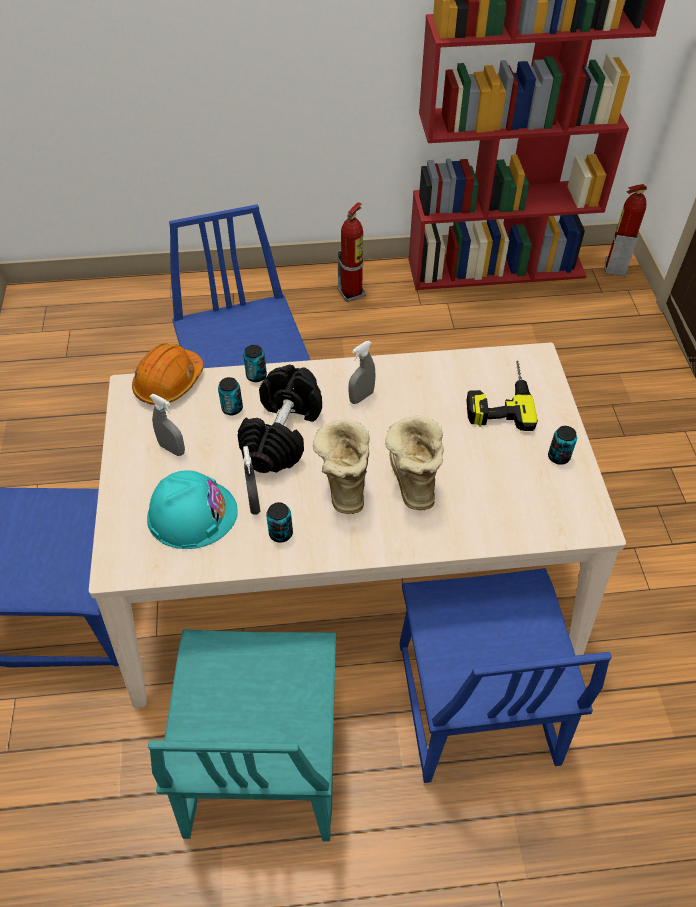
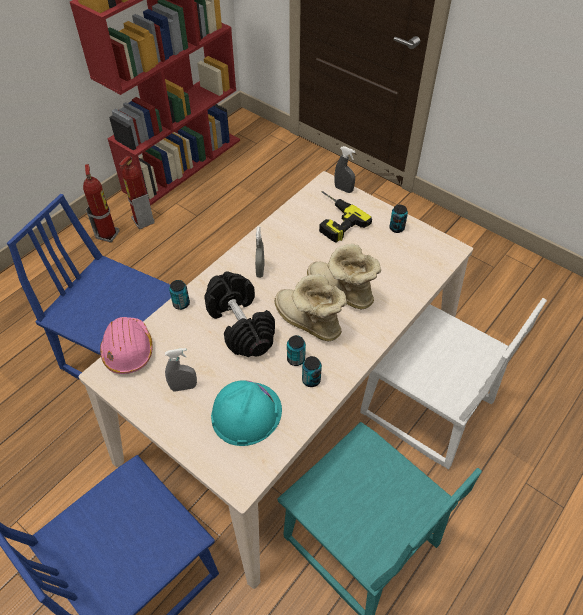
camera: 45 degrees left, 0 degrees up
orange hard hat [132,343,204,405] -> pink hard hat [100,317,152,374]
can [218,377,243,415] -> can moved to [287,335,306,366]
grey spray bottle [243,446,260,515] -> grey spray bottle moved to [334,146,355,193]
blue chair [400,568,612,783] -> white chair [360,298,547,470]
fire extinguisher [604,184,647,276] -> fire extinguisher moved to [119,156,155,229]

